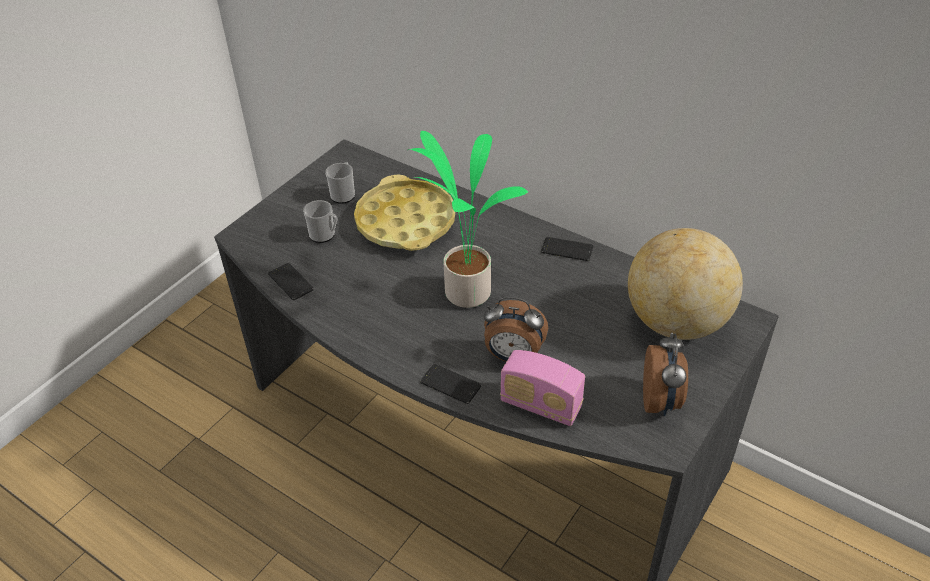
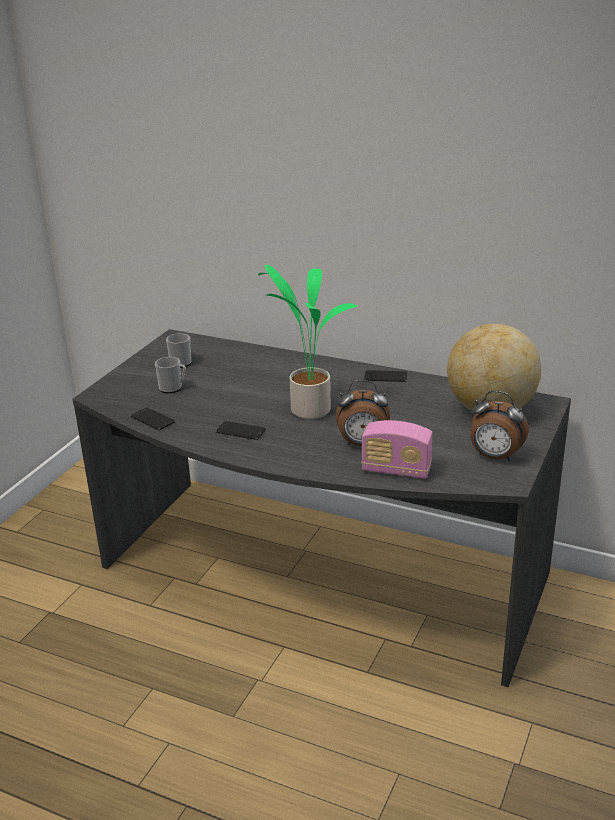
camera: 10 degrees left, 15 degrees down
yellow tray [354,174,455,251] -> none
phone [420,364,481,404] -> phone moved to [216,421,266,440]
alarm clock [643,333,688,416] -> alarm clock turned 120 degrees clockwise [470,391,529,461]

